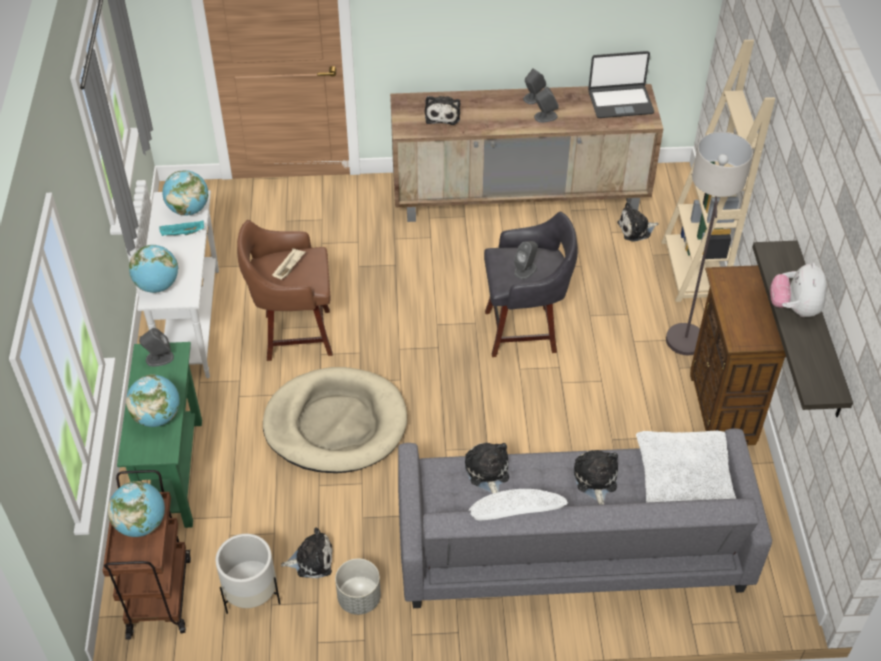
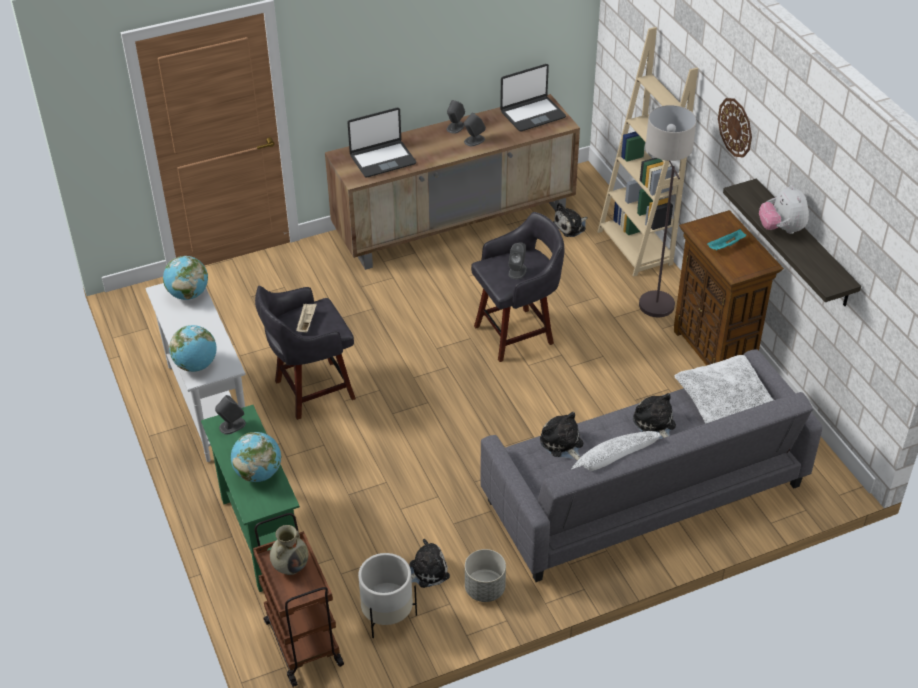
camera: 20 degrees left, 5 degrees down
globe [108,481,165,537] -> beige vase [270,525,308,575]
turquoise tray [159,220,204,236] -> turquoise tray moved to [707,229,746,251]
brown stool [237,220,333,361] -> grey stool [255,286,356,420]
beige dog bed [263,367,407,473] -> none
plush toy [425,96,460,125] -> laptop [348,108,416,177]
none -> wall clock [718,98,752,157]

